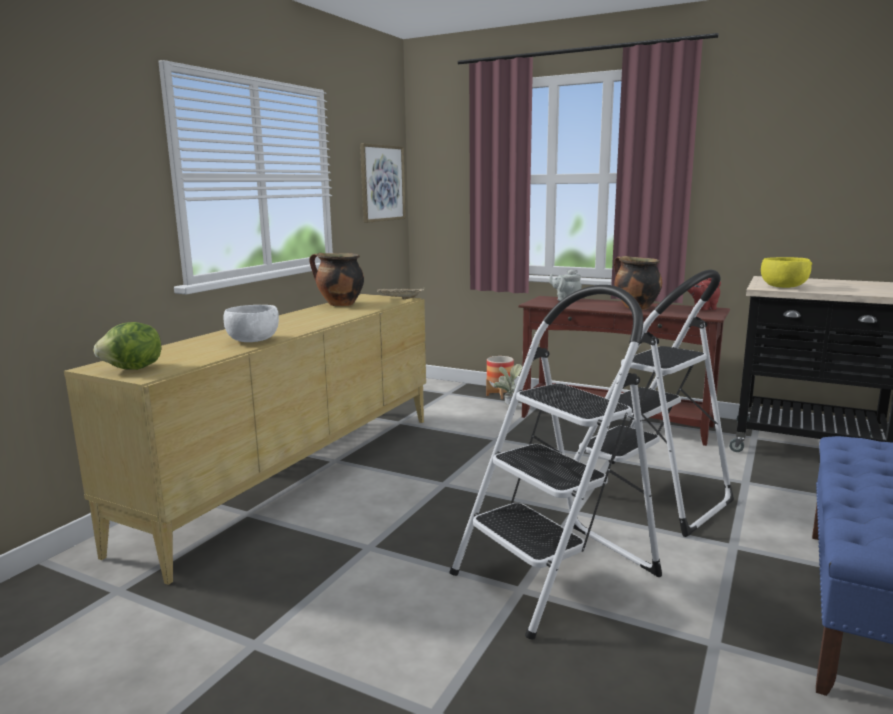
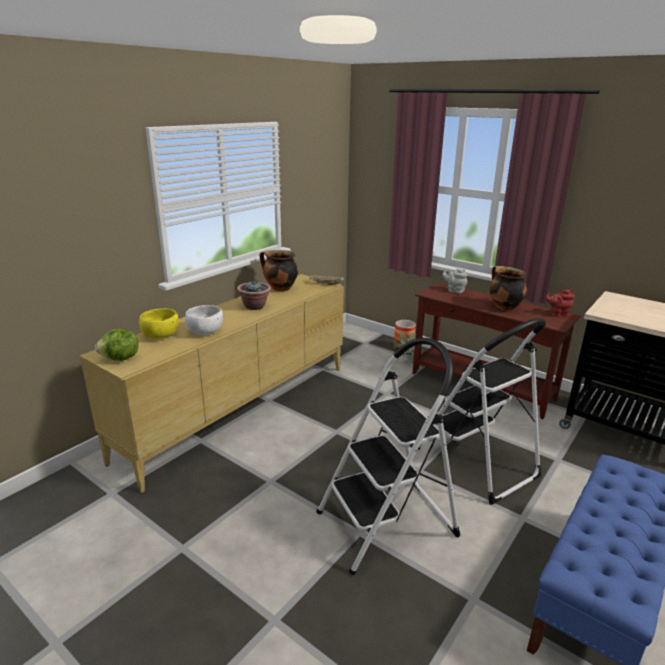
camera: 10 degrees right, 10 degrees up
picture [360,143,406,223] -> none
yellow bowl [761,257,812,288] -> yellow bowl moved to [139,309,179,339]
none -> potted plant [237,280,271,310]

